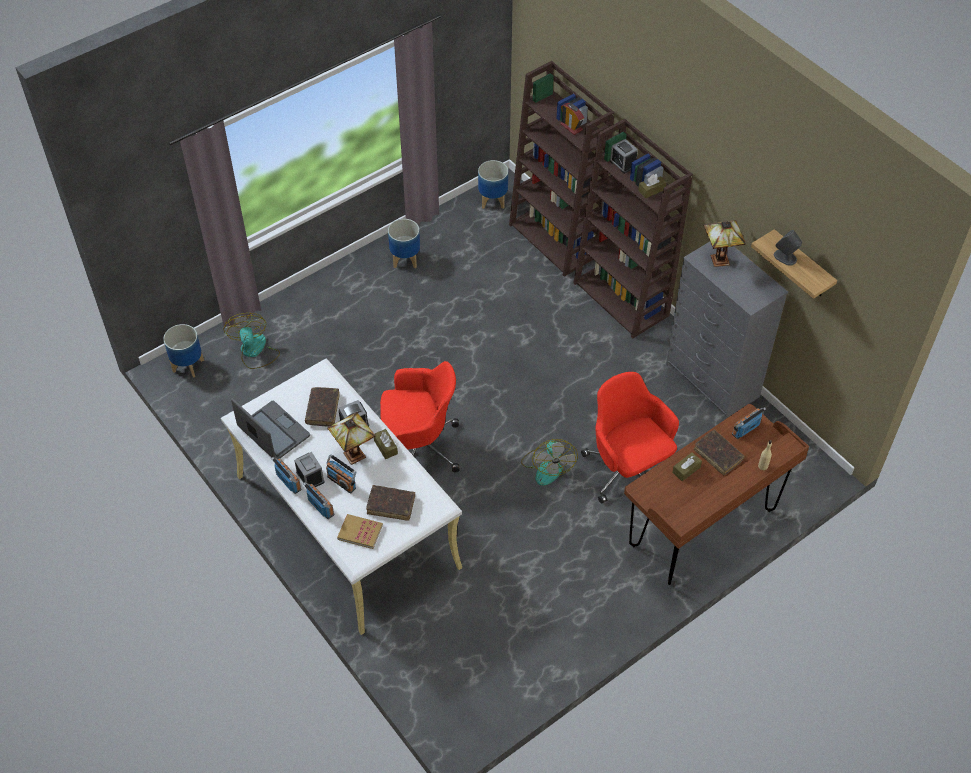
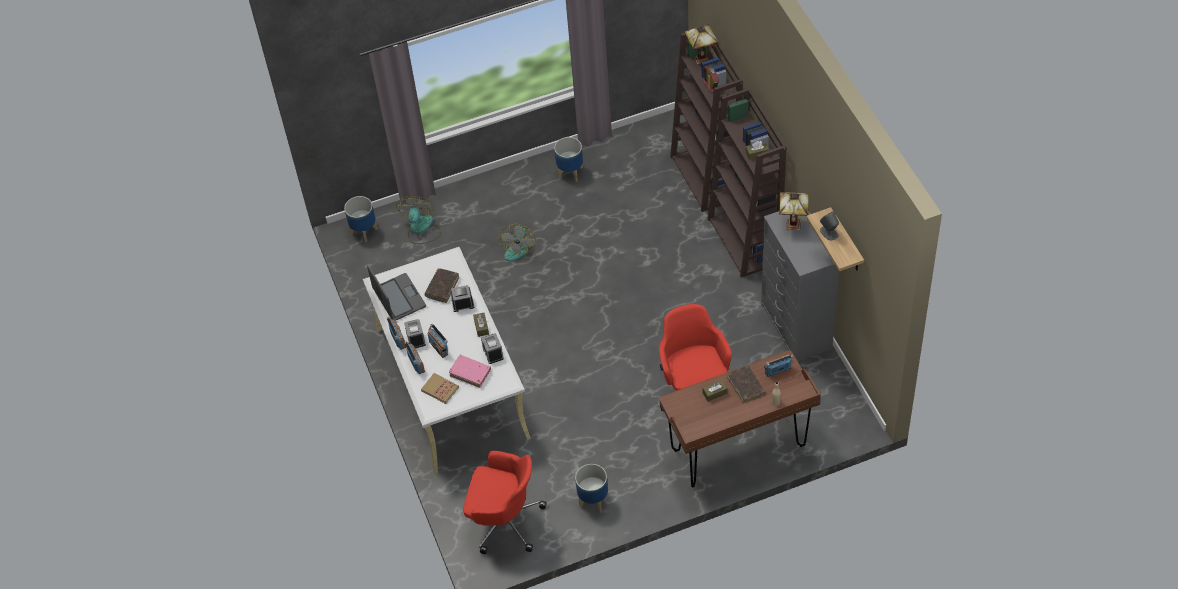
camera: 20 degrees right, 0 degrees up
table lamp [328,412,375,465] -> table lamp moved to [684,24,718,65]
brown book [366,485,415,521] -> pink book [449,355,491,388]
red office chair [380,361,459,472] -> red office chair moved to [463,451,547,554]
planter [478,160,508,209] -> planter moved to [575,464,608,512]
fan [521,439,578,486] -> fan moved to [499,224,536,261]
alarm clock [609,139,638,174] -> alarm clock moved to [481,333,504,364]

